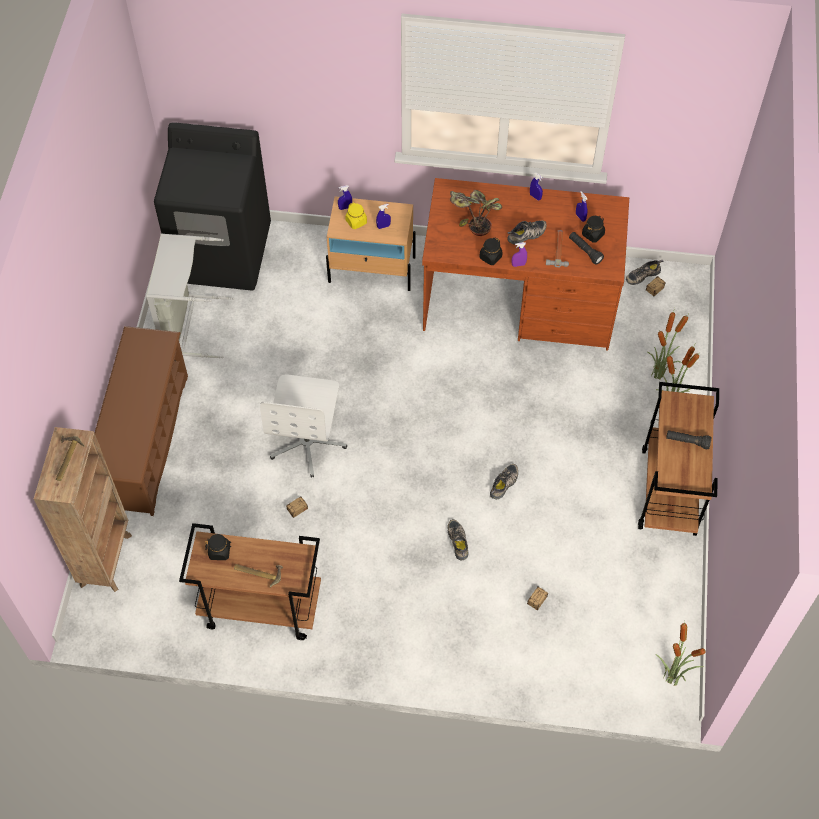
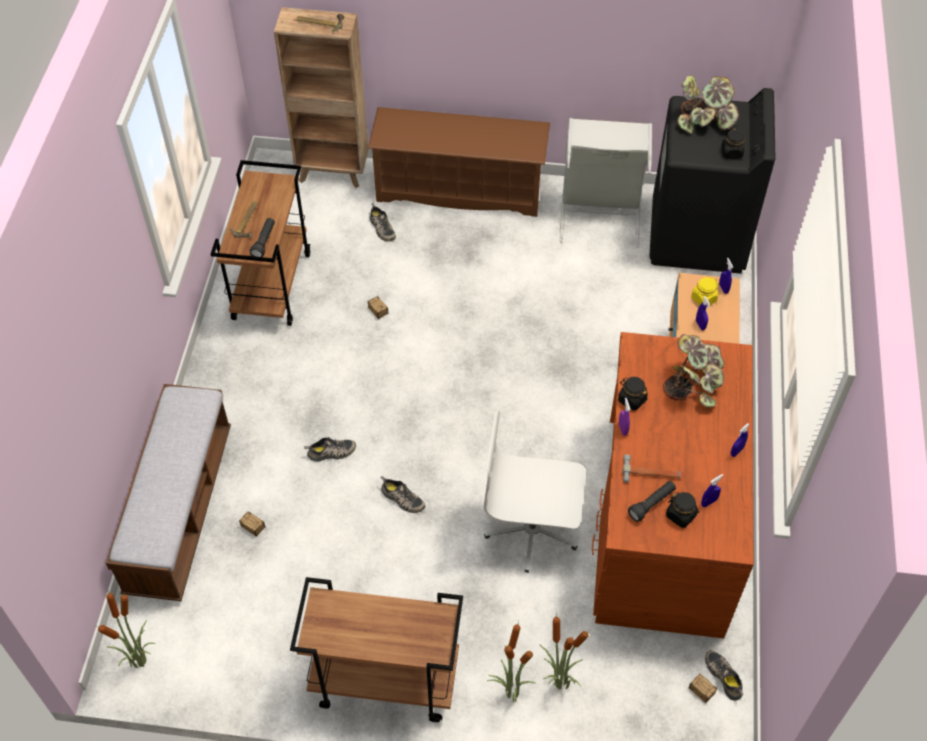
camera: 90 degrees right, 5 degrees down
black jar [205,534,232,560] -> black jar moved to [721,128,745,159]
white office chair [260,375,347,477] -> white office chair moved to [484,411,586,573]
shoe [507,220,547,245] -> shoe moved to [370,203,396,242]
black flashlight [666,430,711,449] -> black flashlight moved to [250,218,275,257]
none -> bench [106,384,231,601]
none -> potted plant [677,75,739,134]

